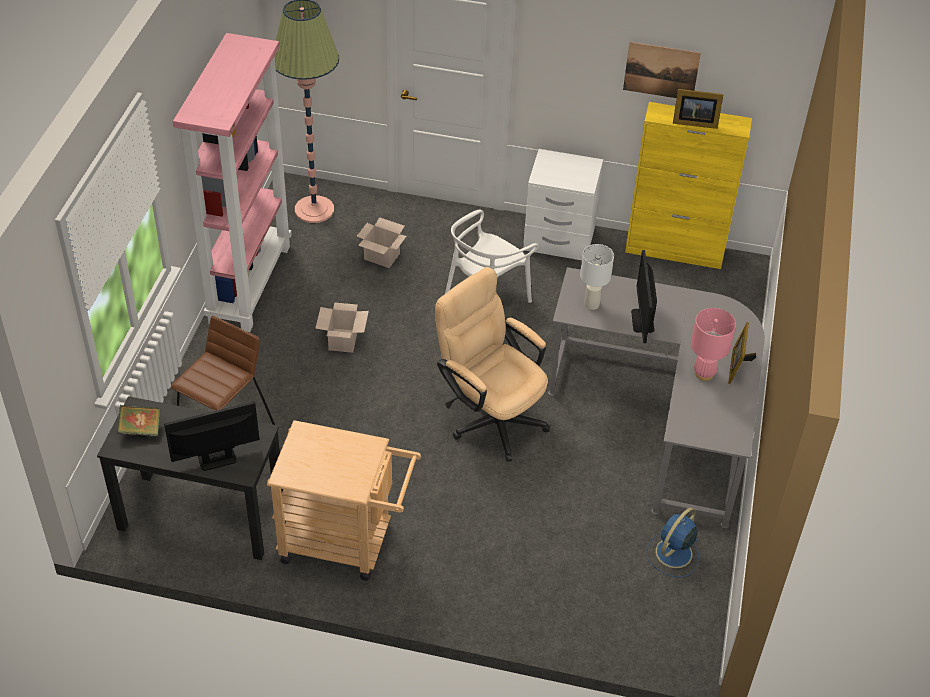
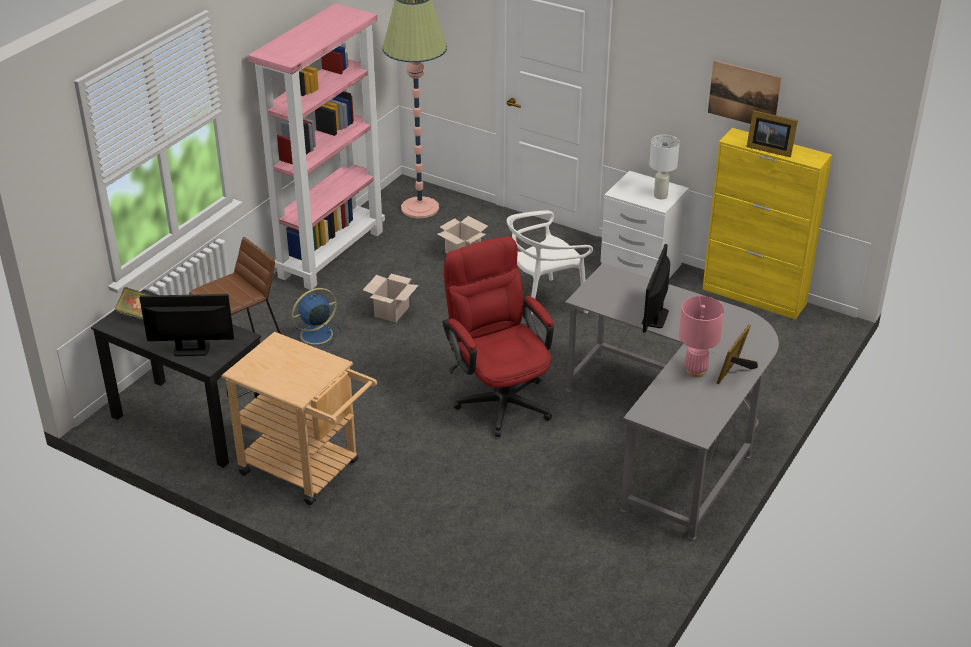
camera: 20 degrees right, 10 degrees down
beige office chair [435,267,550,462] -> red office chair [442,236,554,437]
white table lamp [580,244,614,310] -> white table lamp moved to [649,135,680,199]
blue fan [646,508,699,577] -> blue fan moved to [292,288,343,350]

